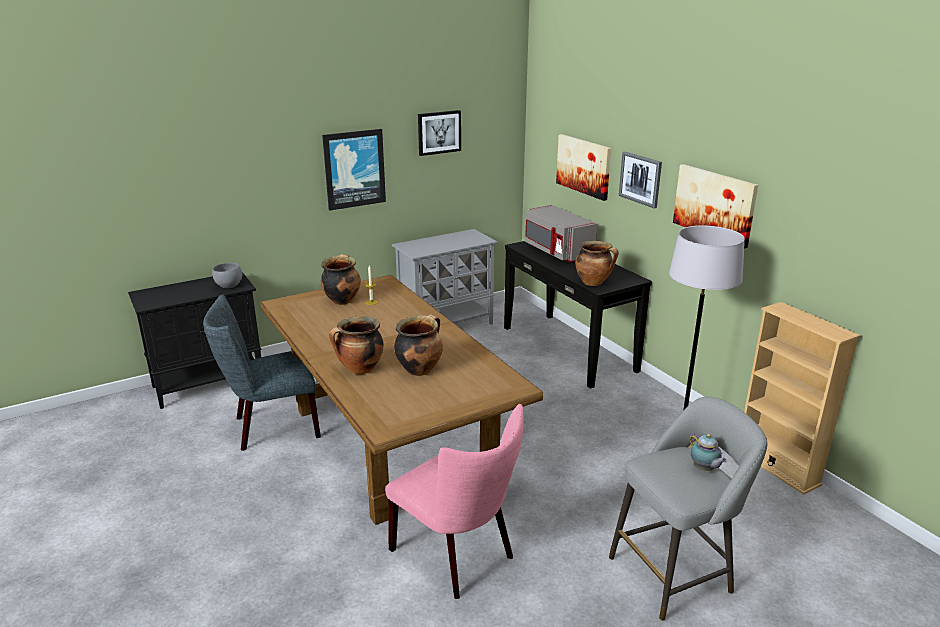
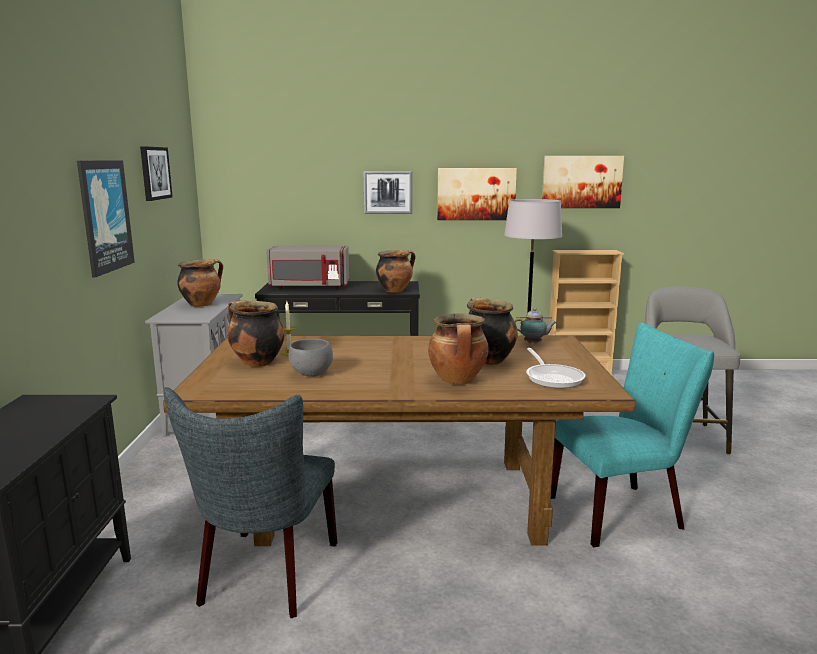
camera: 60 degrees left, 10 degrees down
grey bowl [212,263,242,288] -> grey bowl moved to [289,339,333,377]
pink chair [385,404,524,599] -> turquoise chair [551,322,714,547]
picture [556,134,611,201] -> picture moved to [542,156,624,208]
teapot [689,433,727,471] -> teapot moved to [515,308,557,344]
none -> cooking pot [177,259,223,307]
none -> frying pan [526,348,585,389]

